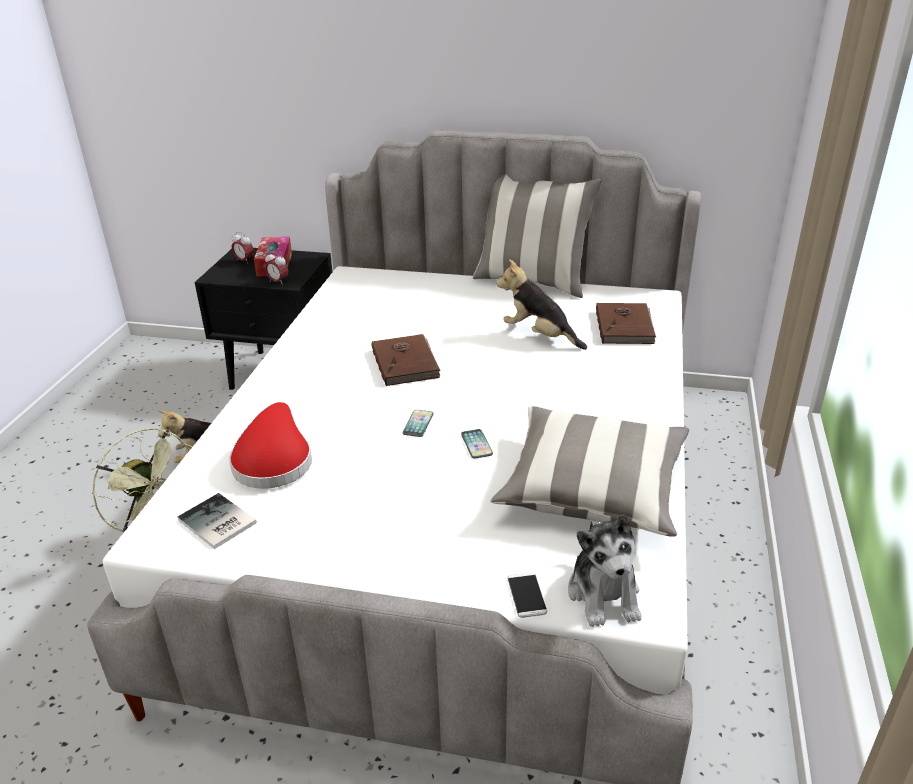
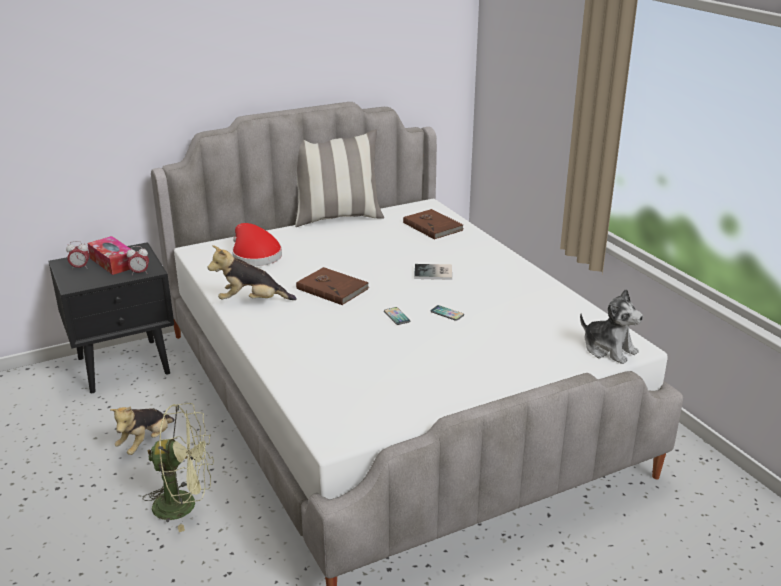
camera: 40 degrees left, 5 degrees down
book [177,493,257,549] -> book moved to [414,264,452,280]
red hat [229,402,312,489] -> red hat moved to [232,223,282,266]
pillow [490,406,689,537] -> none
plush toy [497,259,587,350] -> plush toy moved to [208,245,296,300]
phone [508,572,547,618] -> none

